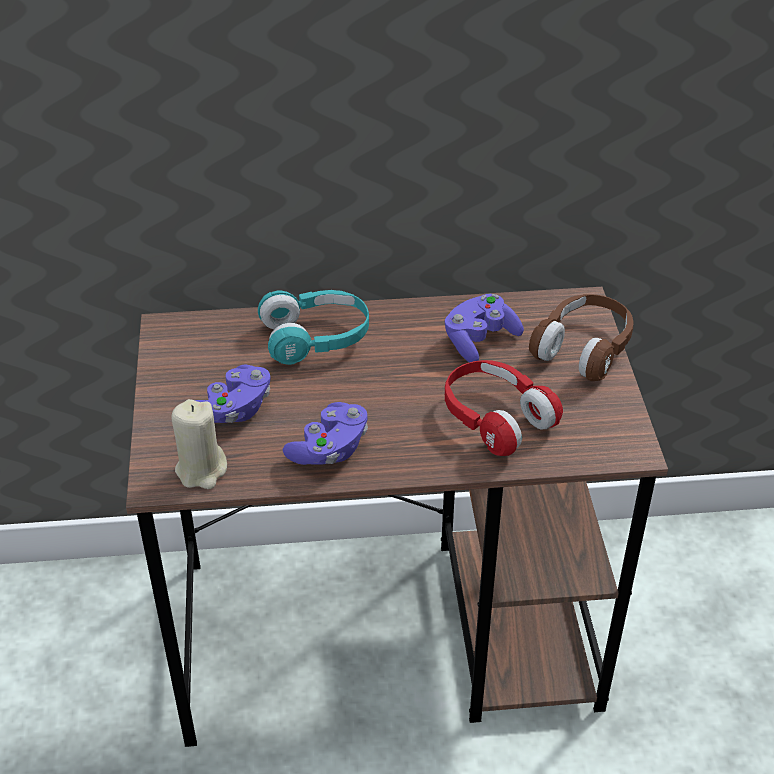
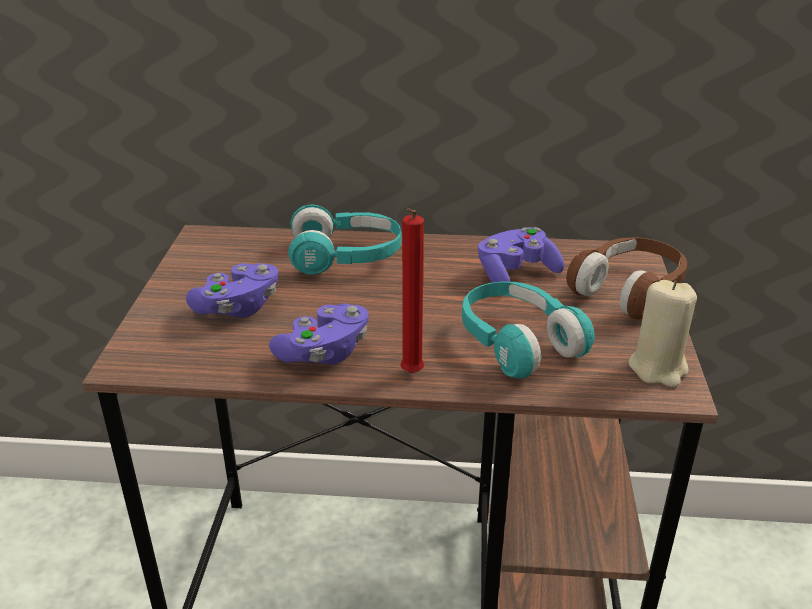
camera: 10 degrees right, 10 degrees down
beige candle [171,399,227,489] -> beige candle moved to [628,280,697,387]
red headphones [445,360,563,456] -> turquoise headphones [462,282,595,379]
none -> red candle [400,208,424,373]

